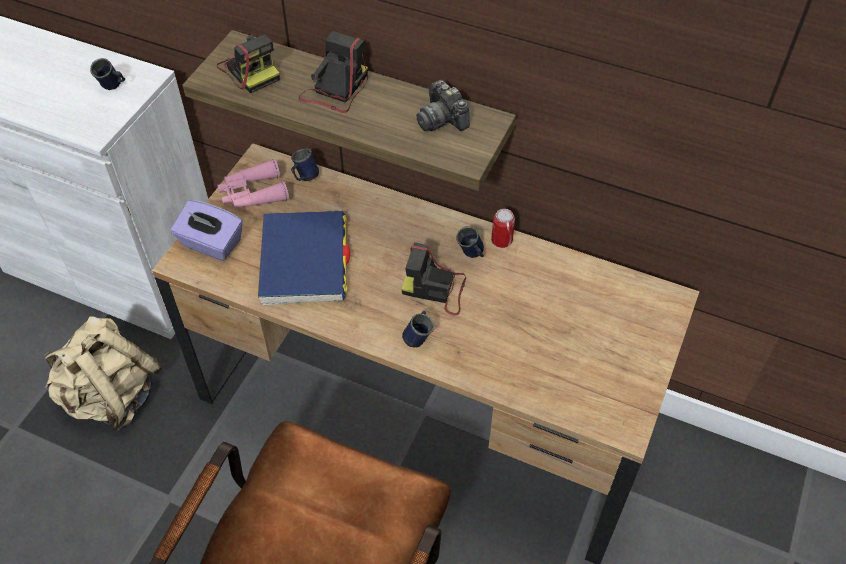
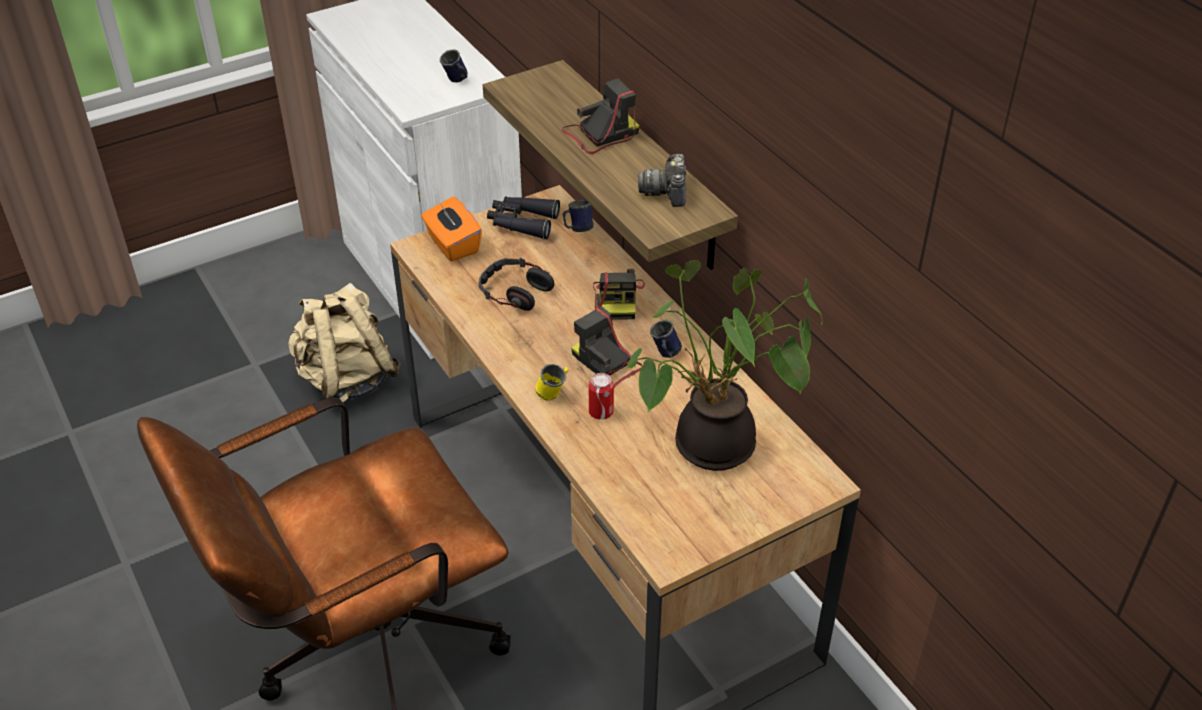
camera: 35 degrees right, 10 degrees down
purple tissue box [171,200,243,261] -> orange tissue box [421,197,482,261]
camera [217,35,280,93] -> camera moved to [593,269,645,320]
pink binoculars [218,159,289,209] -> black binoculars [487,196,560,240]
blue book [258,211,350,306] -> headphones [479,258,554,311]
blue mug [402,311,434,347] -> yellow mug [536,364,568,401]
can [491,209,515,248] -> can moved to [589,373,614,420]
none -> potted plant [627,260,823,471]

